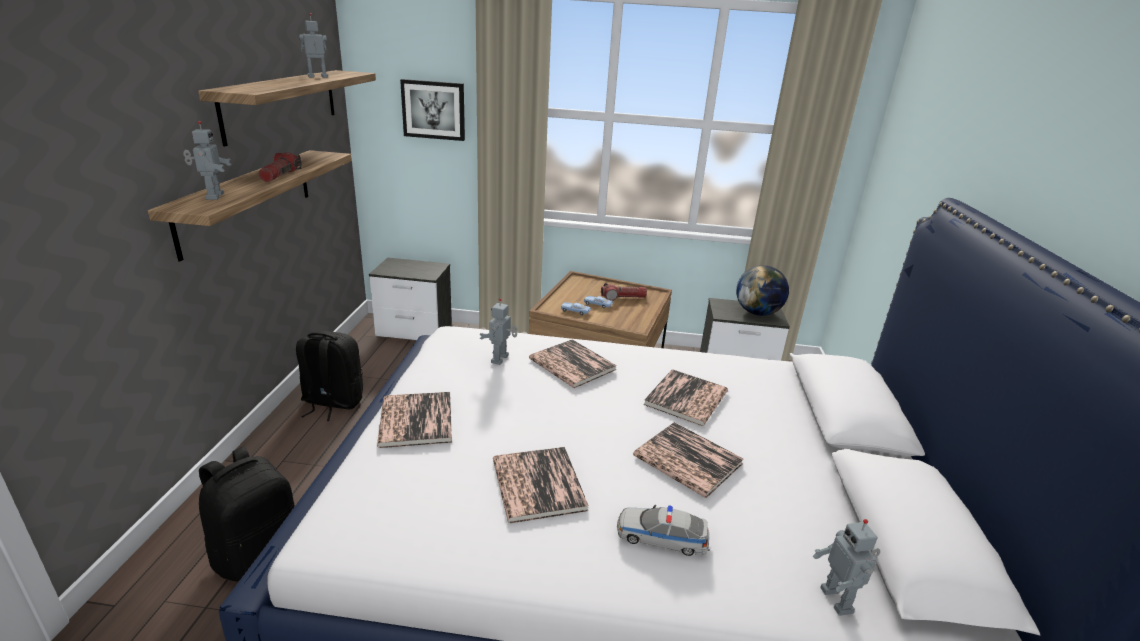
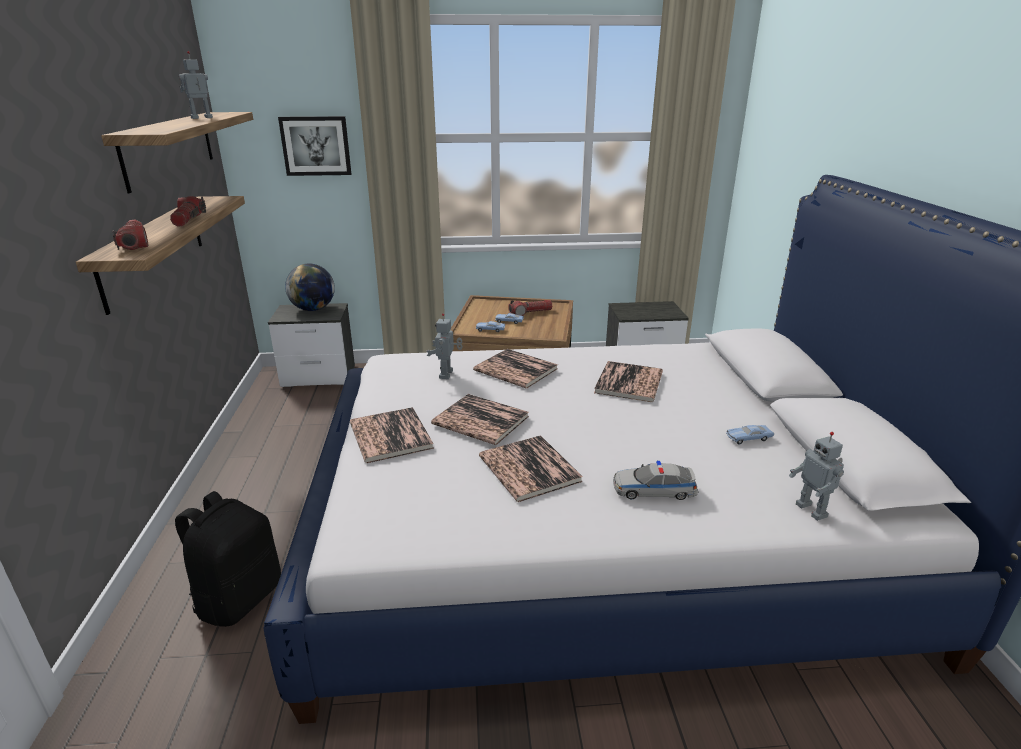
camera: 10 degrees left, 0 degrees up
toy robot [183,121,232,200] -> flashlight [113,220,148,250]
black backpack [296,331,363,421] -> none
book [633,422,744,498] -> book moved to [431,394,529,445]
globe [736,265,789,316] -> globe moved to [285,263,335,311]
none -> blue toy car [726,425,774,445]

